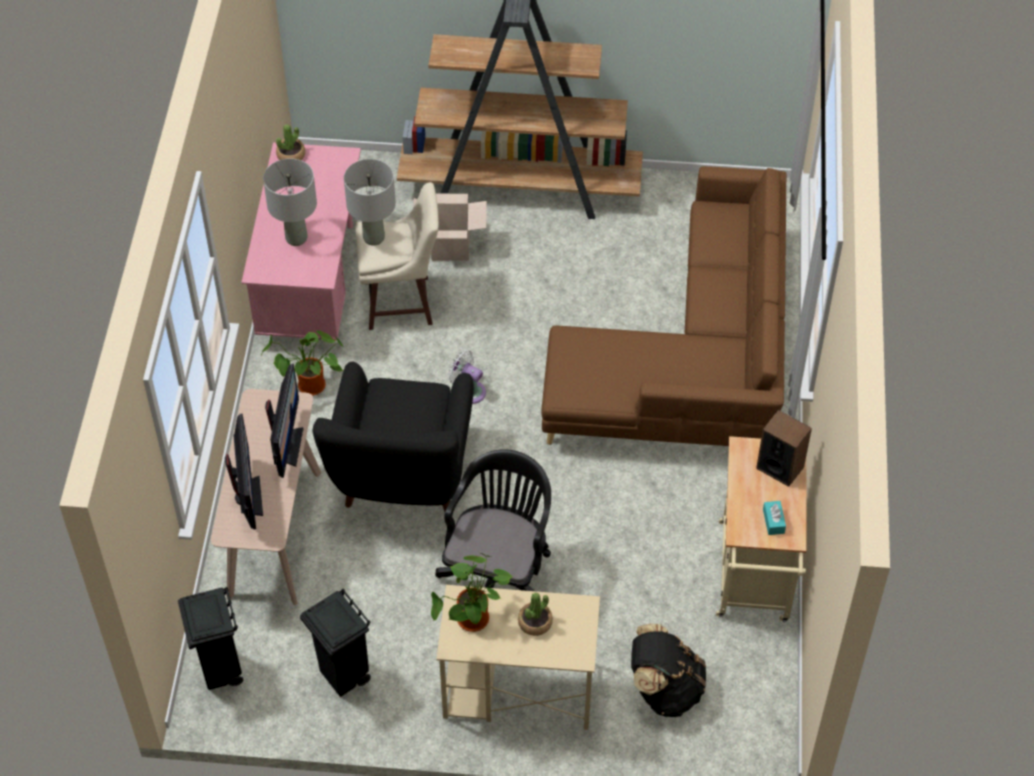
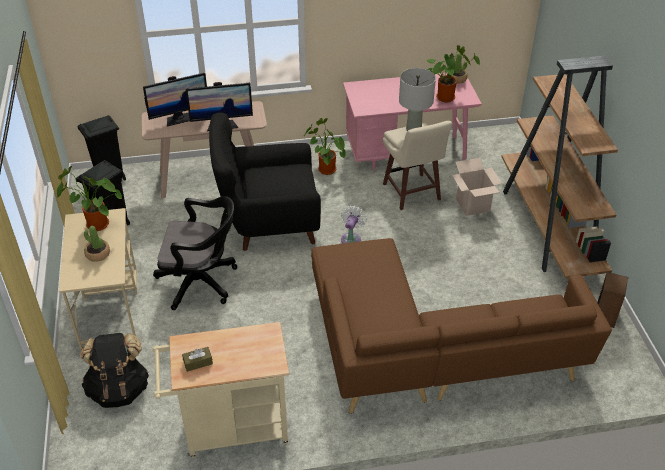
camera: 75 degrees right, 10 degrees down
grey table lamp [263,158,317,246] -> none
speaker [756,410,812,487] -> speaker moved to [597,272,628,328]
turquoise tissue box [763,501,786,535] -> brown tissue box [182,347,213,372]
none -> potted plant [426,45,480,102]

